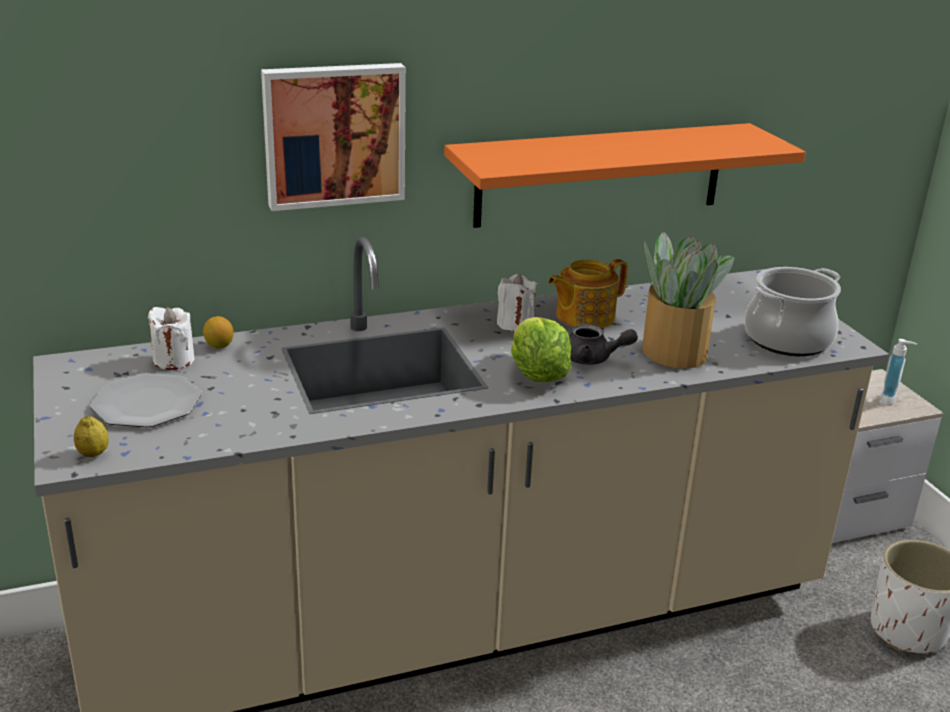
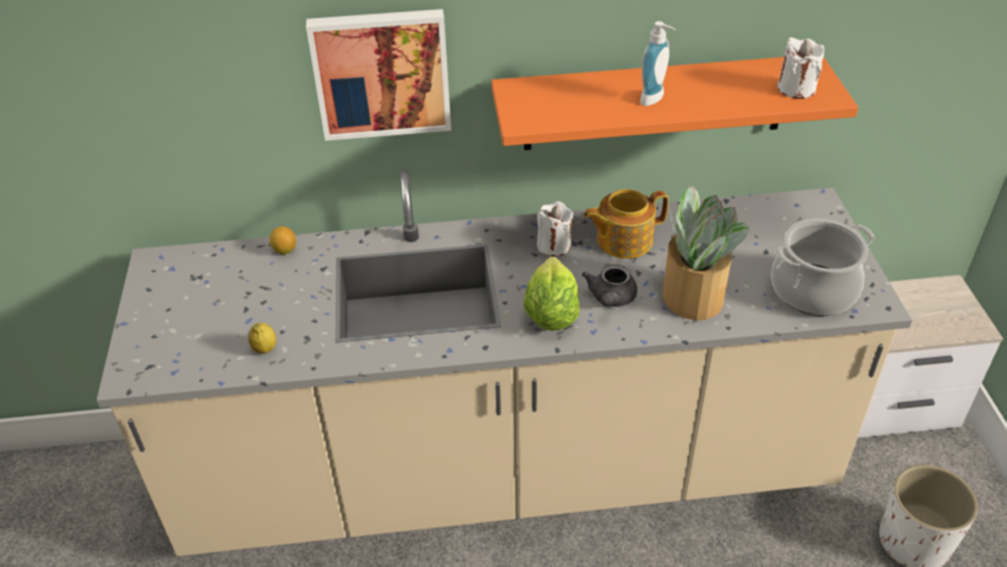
camera: 15 degrees right, 15 degrees up
lemon [74,416,109,457] -> lemon moved to [248,323,276,354]
plate [90,373,202,428] -> none
white candle [148,307,195,370] -> white candle moved to [777,37,824,99]
grey teapot [569,324,638,365] -> grey teapot turned 75 degrees clockwise [582,264,637,307]
soap dispenser [880,339,917,406] -> soap dispenser moved to [640,21,675,106]

